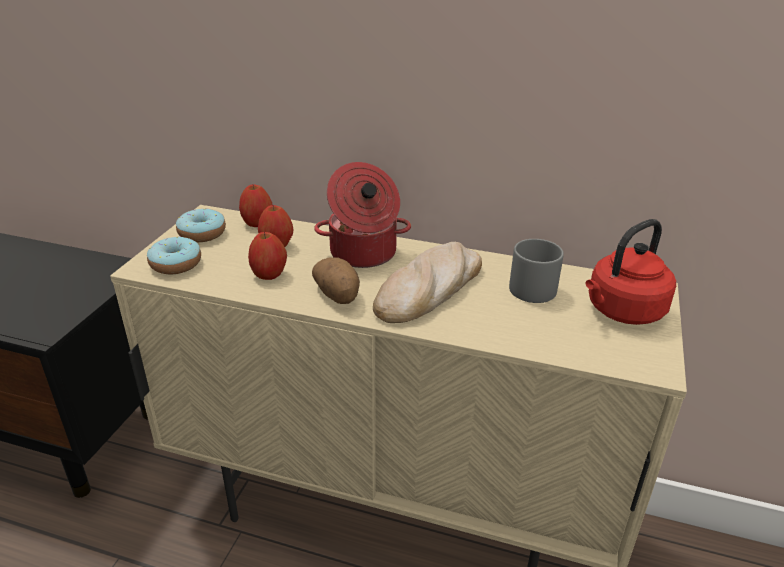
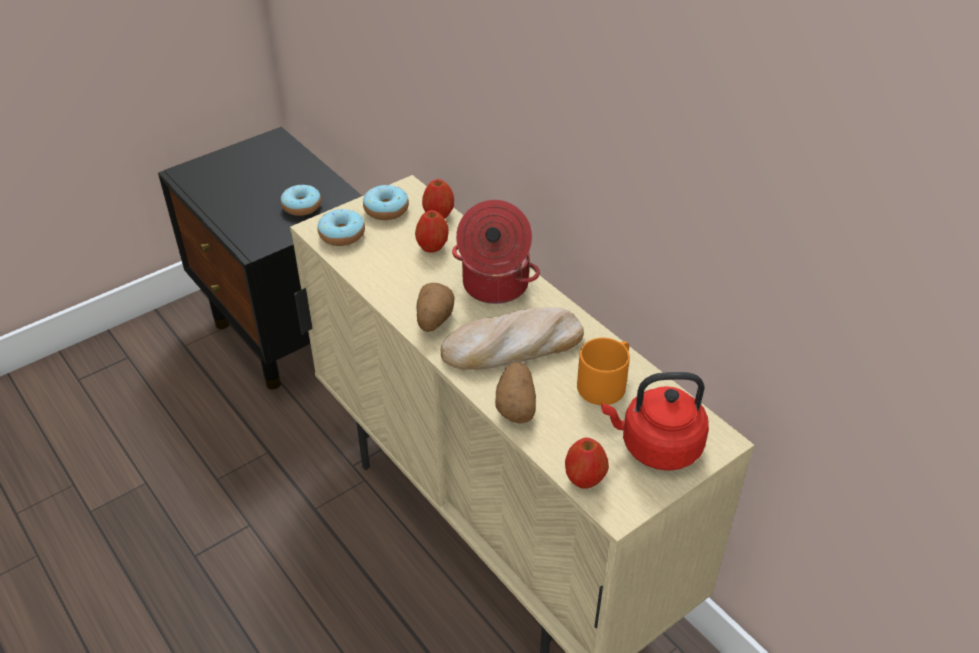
camera: 35 degrees right, 10 degrees up
apple [248,232,287,280] -> apple moved to [565,438,609,489]
grey mug [509,239,564,303] -> orange mug [577,338,630,405]
none -> donut [281,185,321,216]
none -> potato [495,362,536,424]

